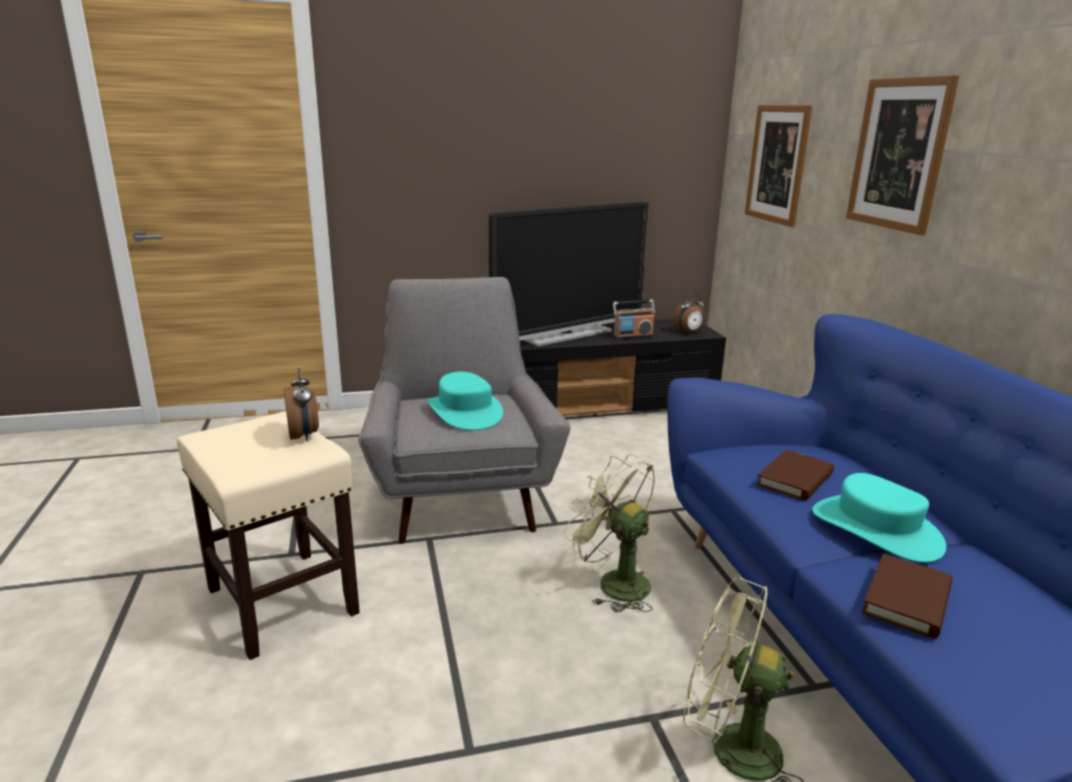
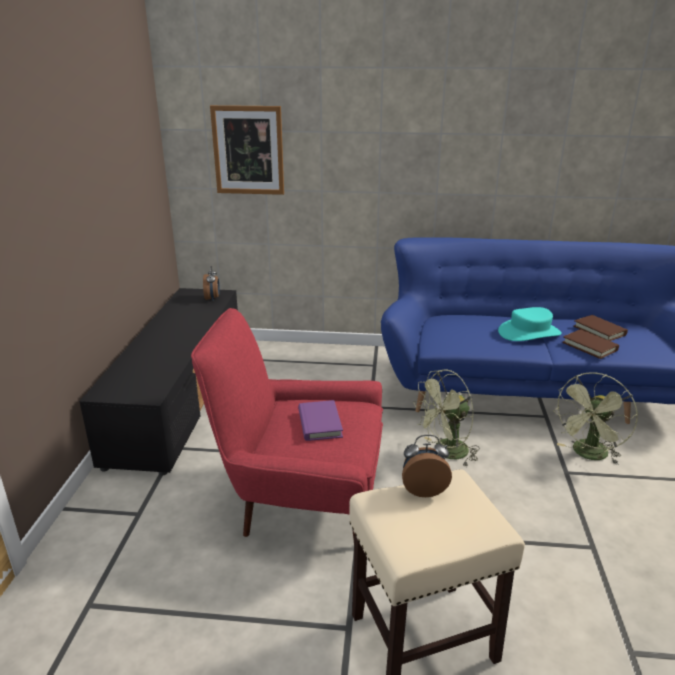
camera: 70 degrees left, 5 degrees up
grey armchair [358,277,571,544] -> red armchair [191,308,383,540]
turquoise hat [428,372,503,430] -> purple book [298,400,343,441]
television [489,202,649,347] -> none
radio [613,300,655,339] -> none
brown book [756,450,834,501] -> brown book moved to [574,315,628,341]
picture [846,75,959,235] -> none

